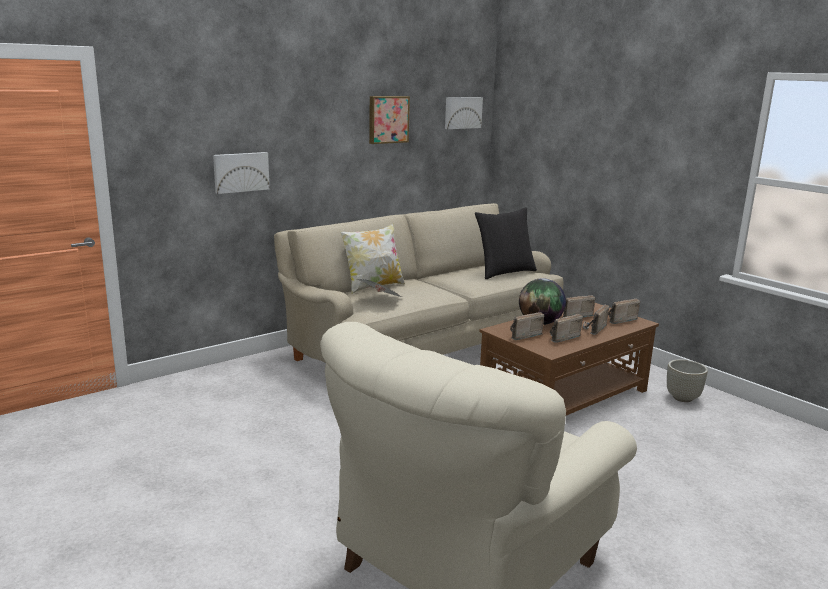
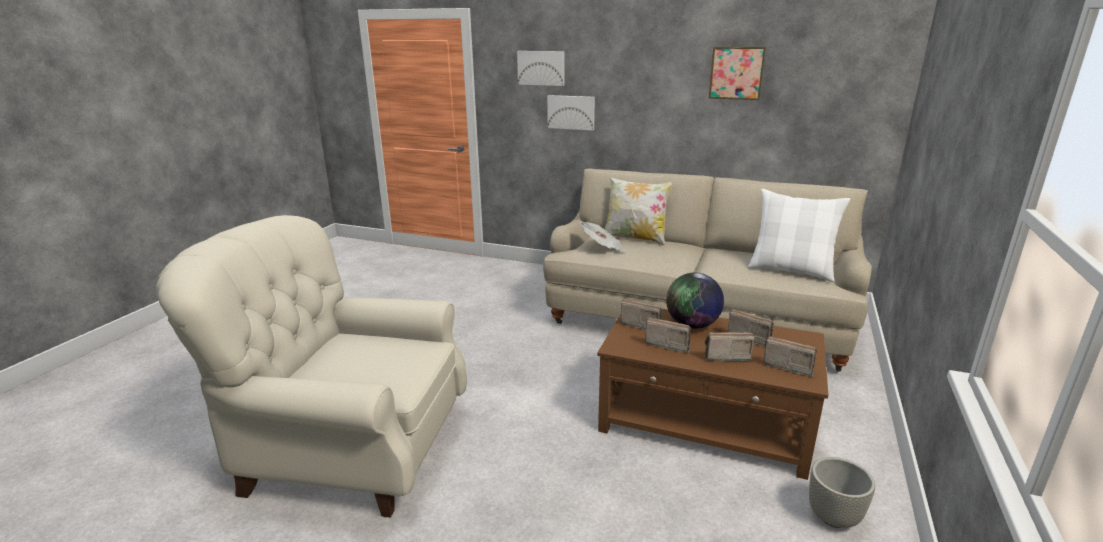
camera: 60 degrees right, 5 degrees up
picture [445,97,483,129] -> picture moved to [517,51,564,86]
black pillow [475,207,537,279] -> white pillow [747,189,850,282]

